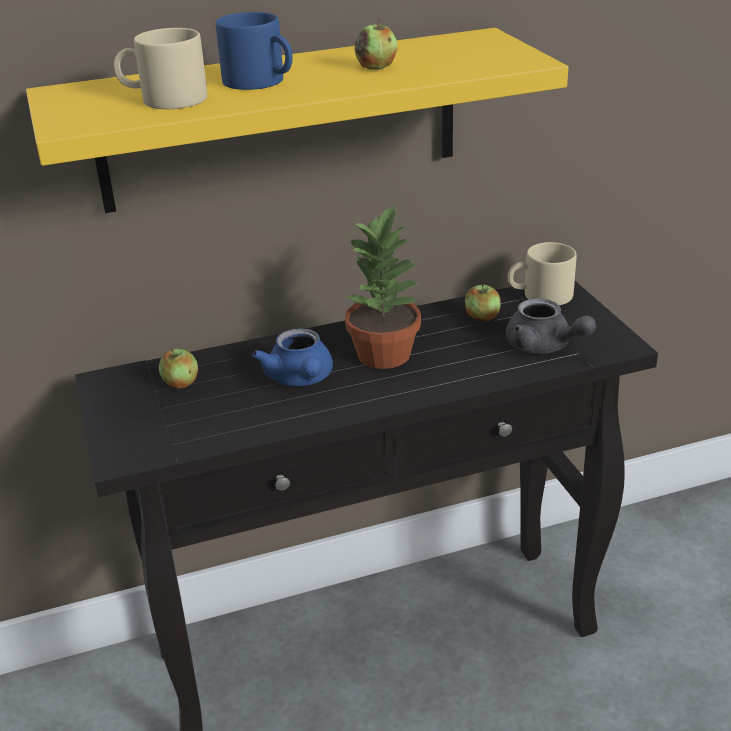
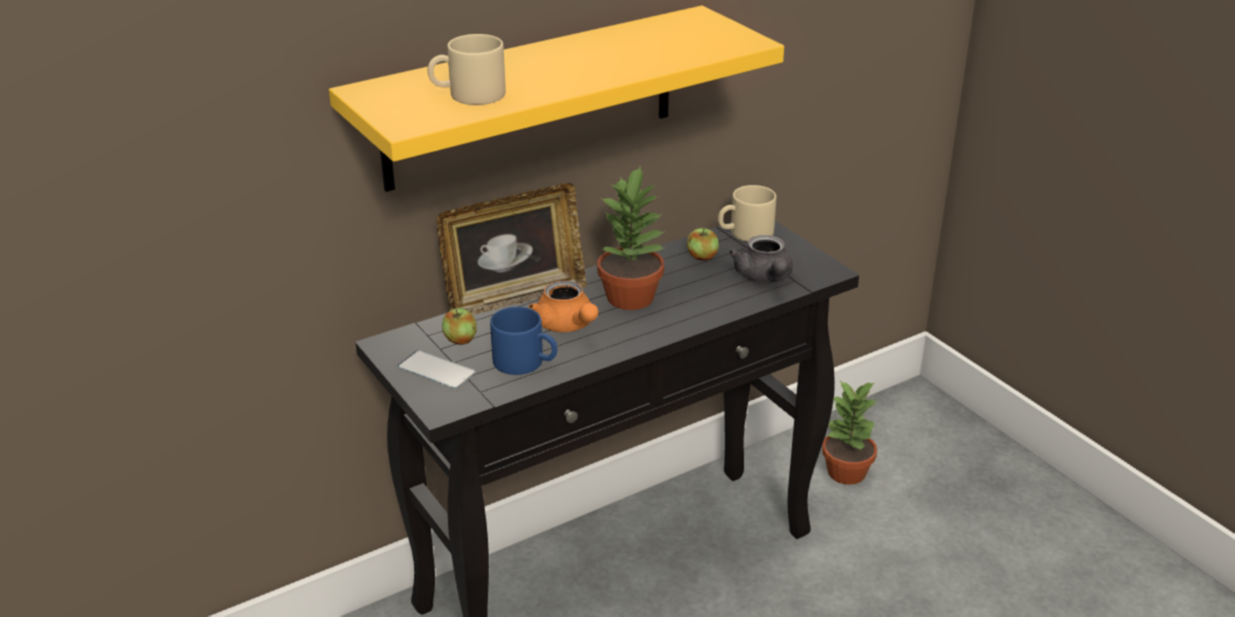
camera: 15 degrees left, 0 degrees up
blue mug [216,12,293,90] -> blue mug moved to [490,307,557,375]
blue teapot [252,328,333,386] -> orange teapot [529,281,598,332]
apple [354,19,397,70] -> none
grey teapot [506,298,596,354] -> grey teapot turned 45 degrees clockwise [729,235,793,283]
none -> phone [397,350,476,389]
none -> picture frame [437,183,587,315]
none -> potted plant [822,380,877,485]

